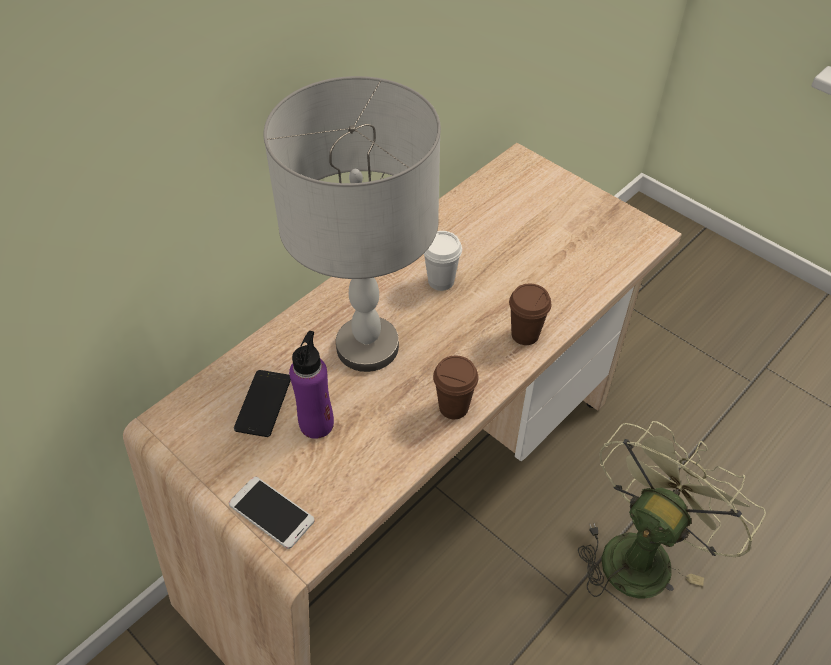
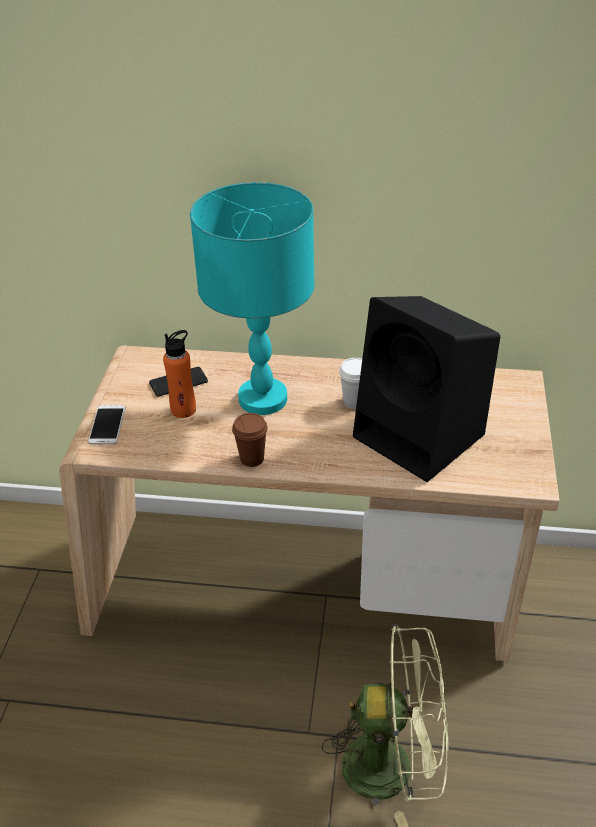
camera: 55 degrees right, 10 degrees down
grey table lamp [263,76,441,372] -> turquoise table lamp [190,182,315,415]
purple bottle [289,331,334,439] -> orange bottle [163,330,196,418]
brown cup [509,284,551,345] -> none
none -> black speaker [353,296,500,482]

